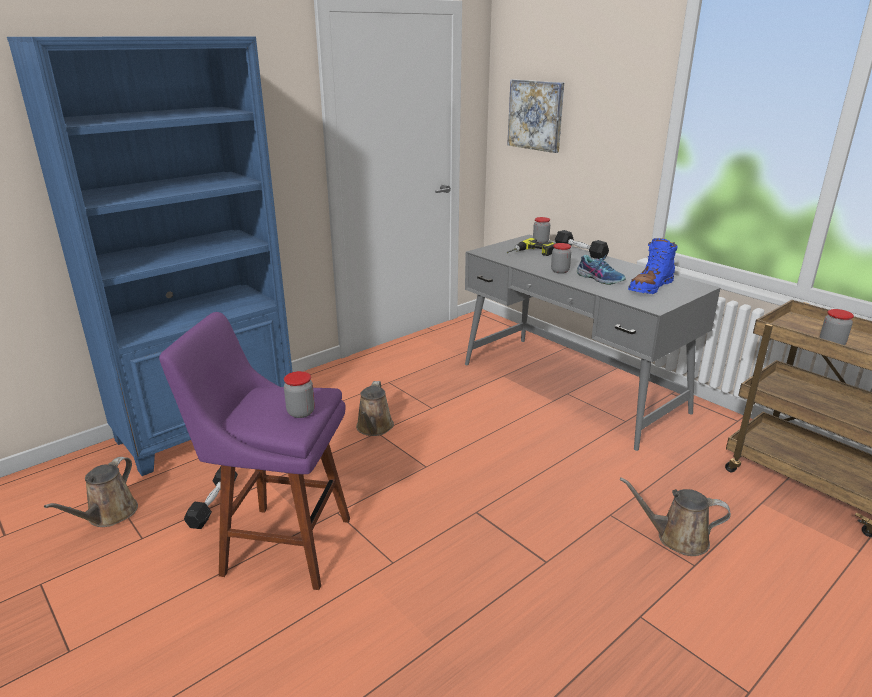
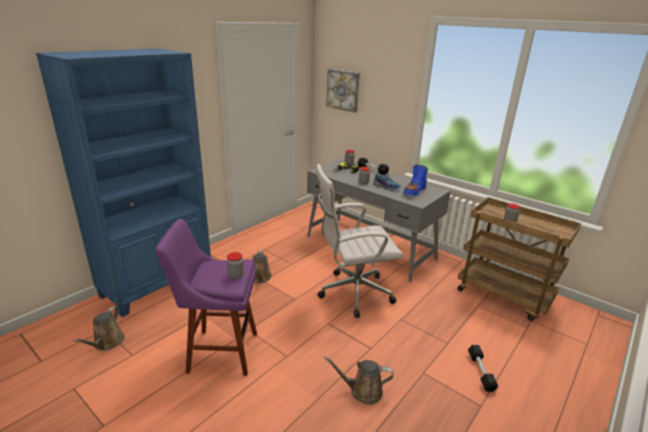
camera: 10 degrees left, 0 degrees up
black dumbbell [184,467,238,529] -> black dumbbell moved to [468,345,498,392]
brown watering can [620,477,731,556] -> brown watering can moved to [324,356,393,405]
none -> white office chair [316,164,403,318]

